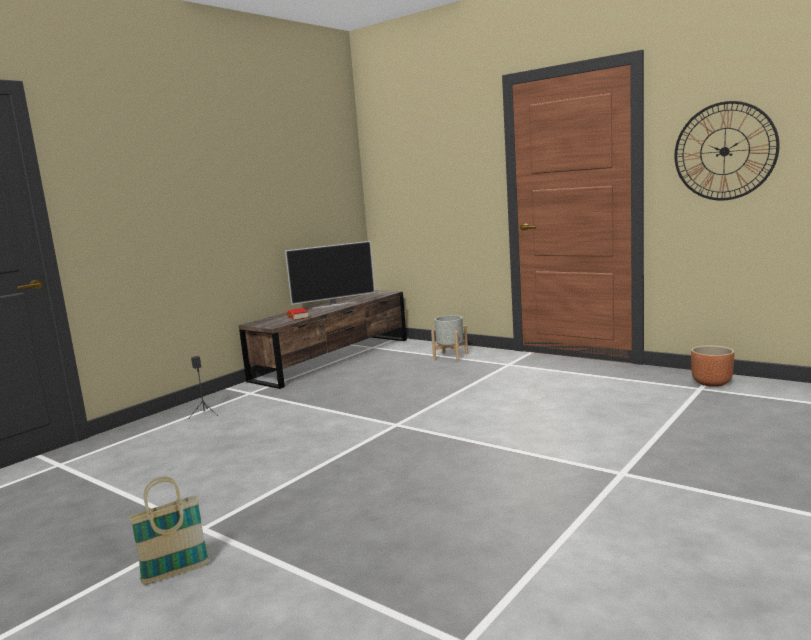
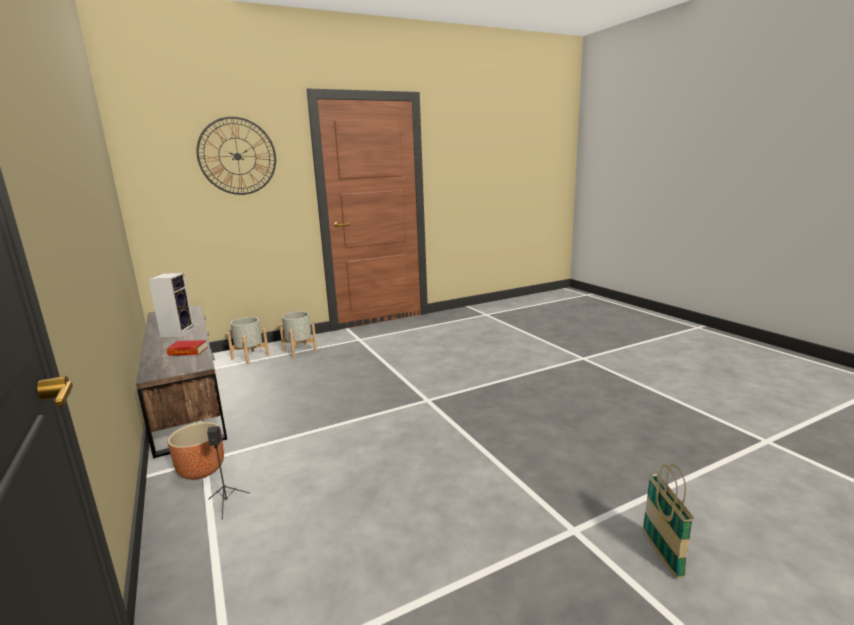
camera: 65 degrees left, 5 degrees up
television [285,241,375,309] -> speaker [148,273,195,337]
wall clock [674,101,779,200] -> wall clock moved to [197,116,276,195]
brown planter [691,345,734,387] -> brown planter moved to [168,422,224,479]
none -> grey planter [227,317,269,364]

